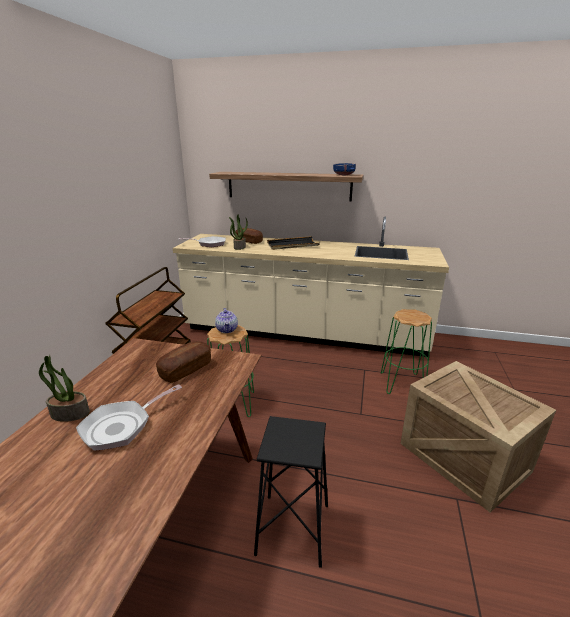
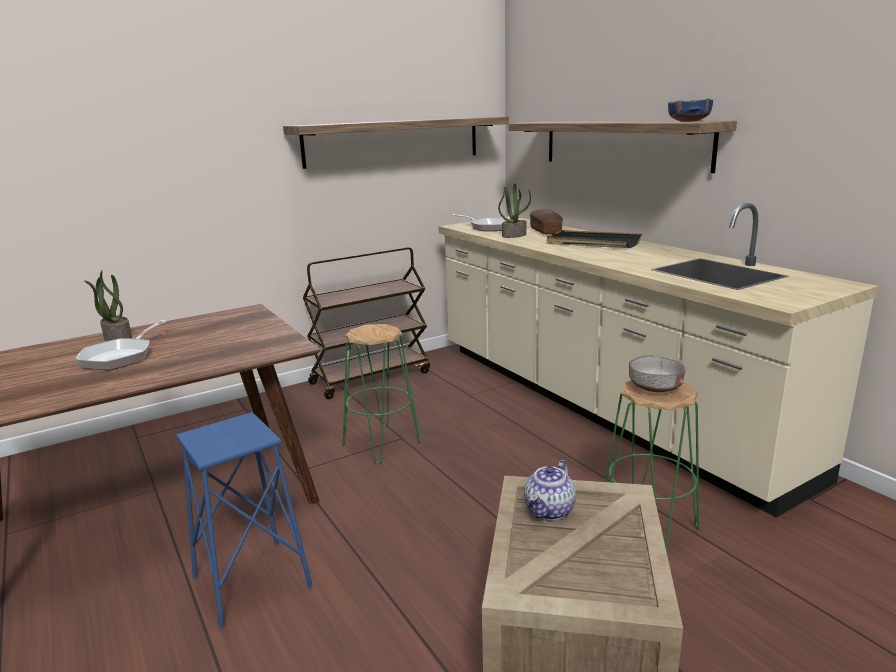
camera: 45 degrees right, 5 degrees down
frying pan [76,384,182,451] -> frying pan turned 75 degrees counterclockwise [76,320,168,370]
bread [156,341,211,383] -> none
teapot [215,308,238,333] -> teapot moved to [524,460,576,520]
black stool [254,416,328,568] -> blue stool [176,412,313,629]
none -> shelf [283,117,509,169]
none -> grey bowl [629,355,685,392]

